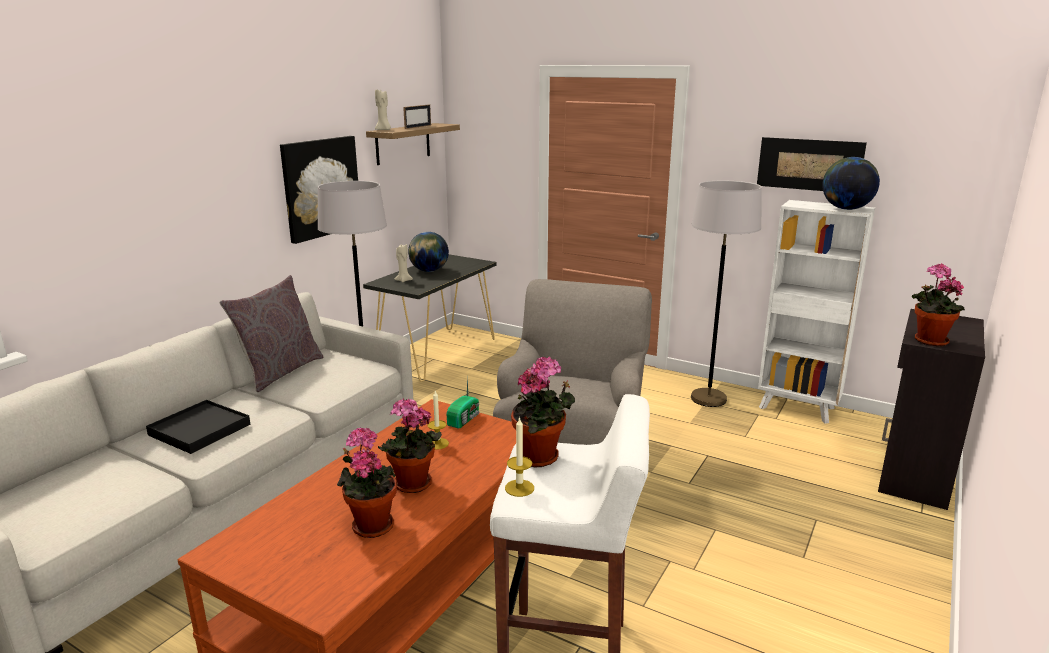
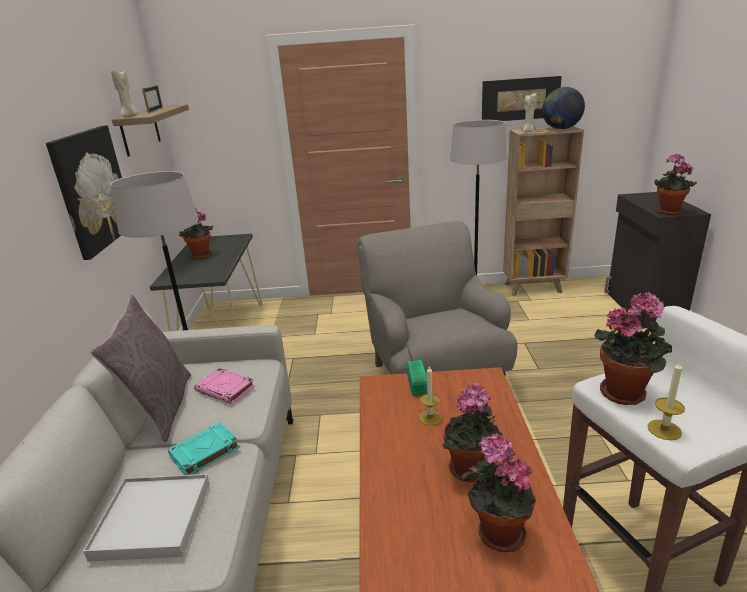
camera: 30 degrees left, 5 degrees up
black tray [146,400,250,454] -> white tray [83,474,210,561]
beige candle [394,244,413,282] -> beige candle moved to [521,93,537,132]
globe [408,232,449,272] -> potted plant [179,208,213,259]
white bookcase [758,200,875,424] -> brown bookcase [503,126,584,296]
none -> turquoise book [168,422,240,475]
none -> pink book [194,368,255,405]

